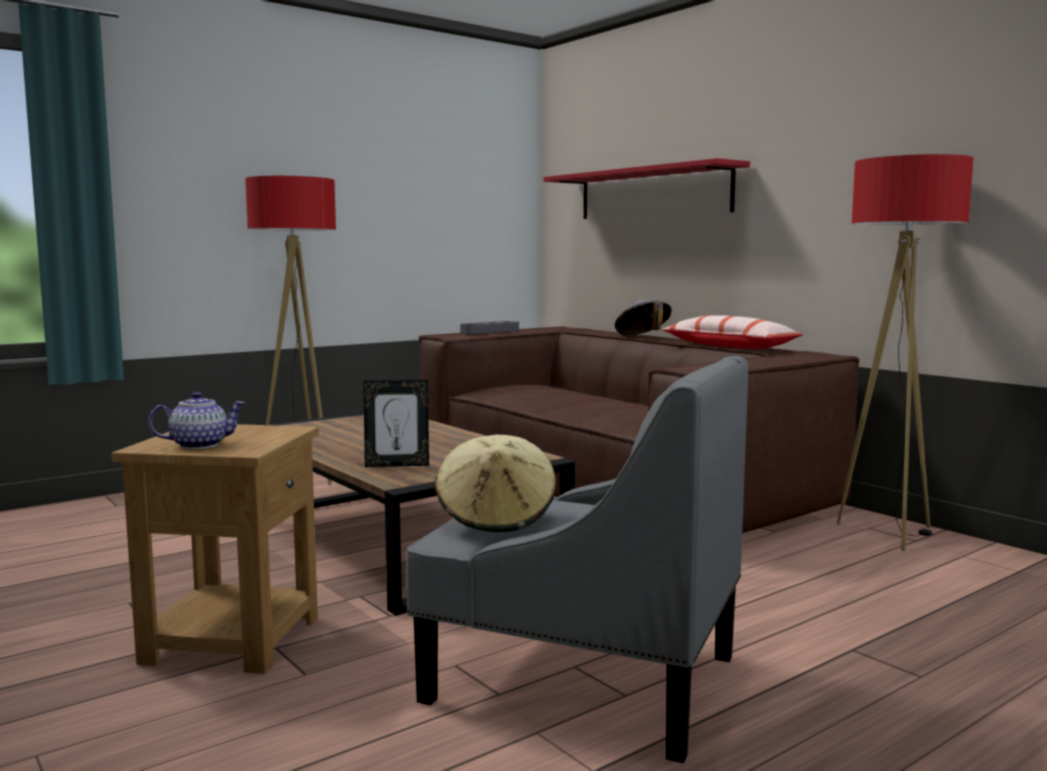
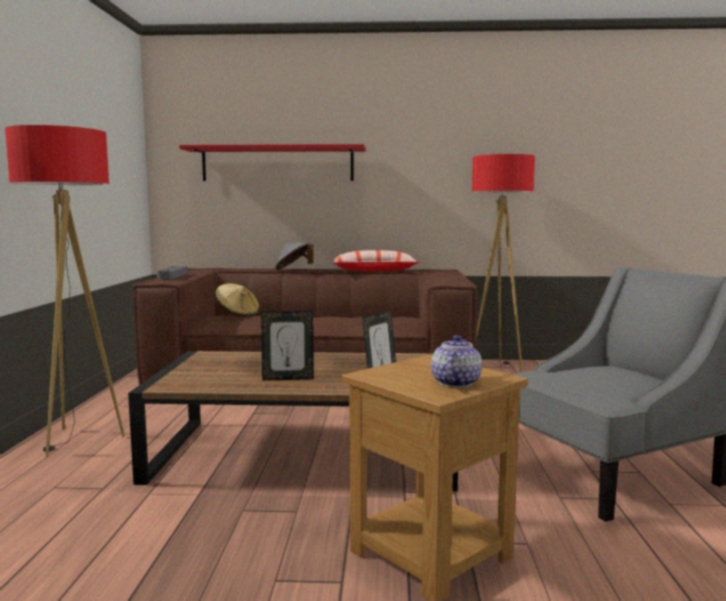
camera: 50 degrees left, 0 degrees up
beige hat [435,435,556,532] -> beige hat moved to [215,284,259,316]
none -> picture frame [261,311,314,381]

